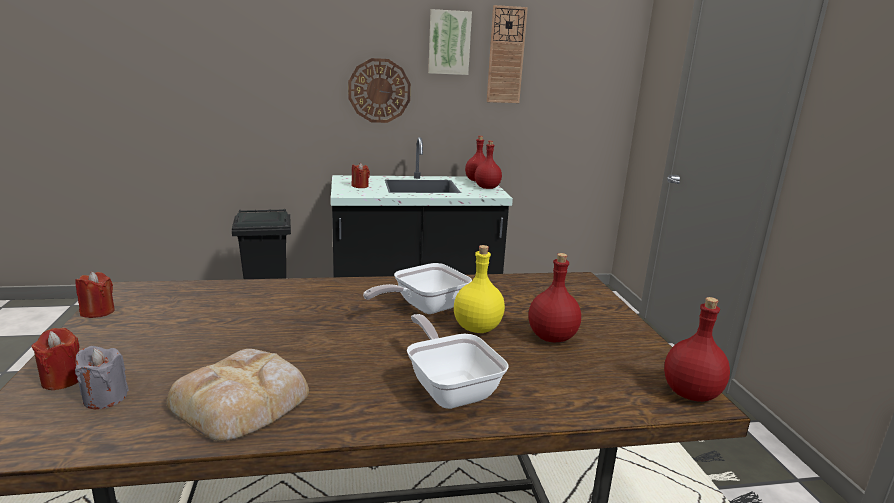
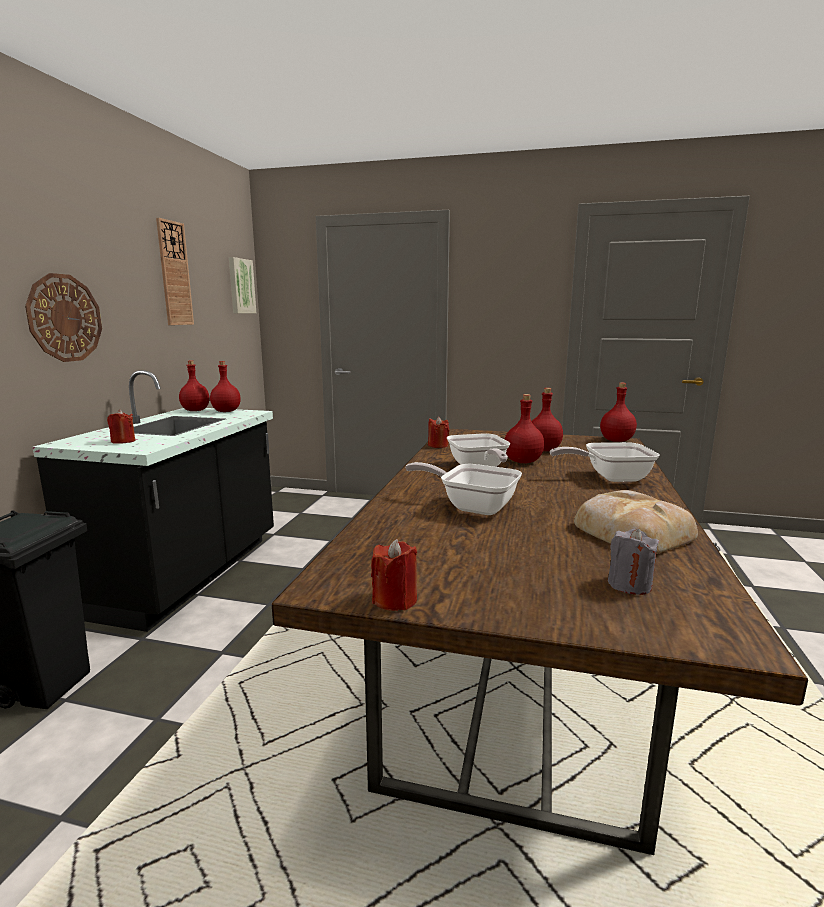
camera: 65 degrees left, 5 degrees down
red candle [31,328,80,390] -> red candle moved to [428,416,449,448]
picture [428,9,472,75] -> picture moved to [229,257,256,313]
yellow bottle [454,245,505,333] -> red bottle [505,394,544,463]
none -> frying pan [405,462,522,515]

